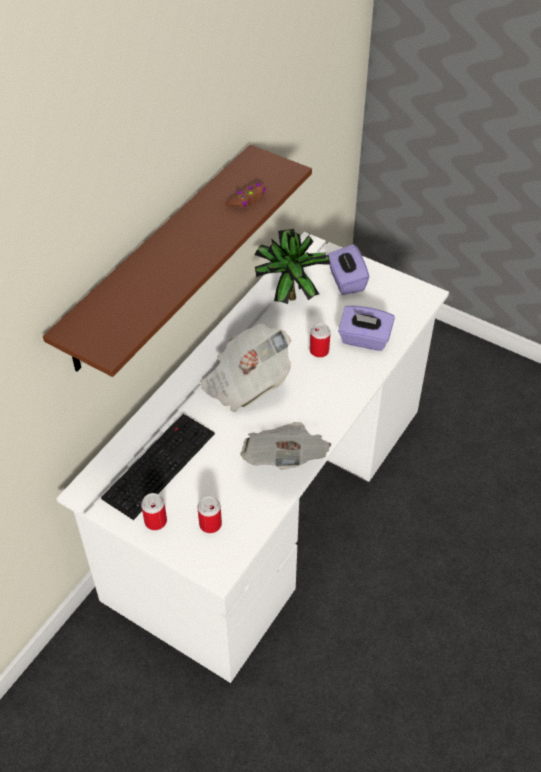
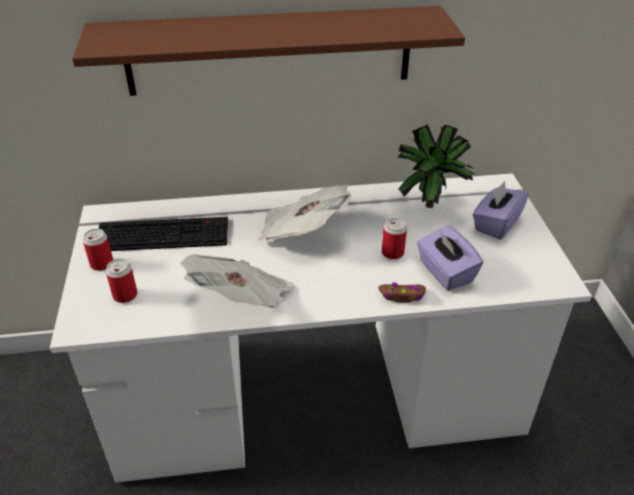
camera: 50 degrees right, 10 degrees down
brown game controller [225,182,266,208] -> brown game controller moved to [378,282,426,303]

